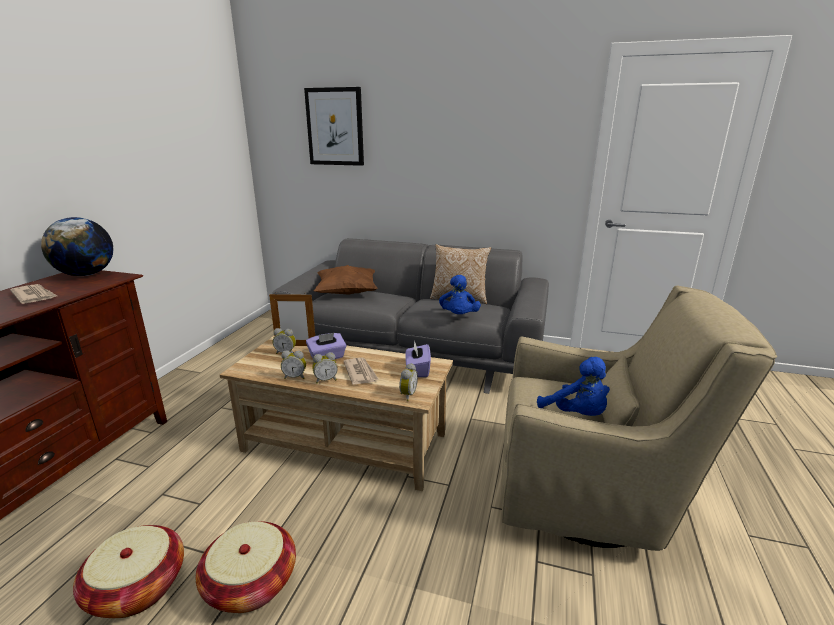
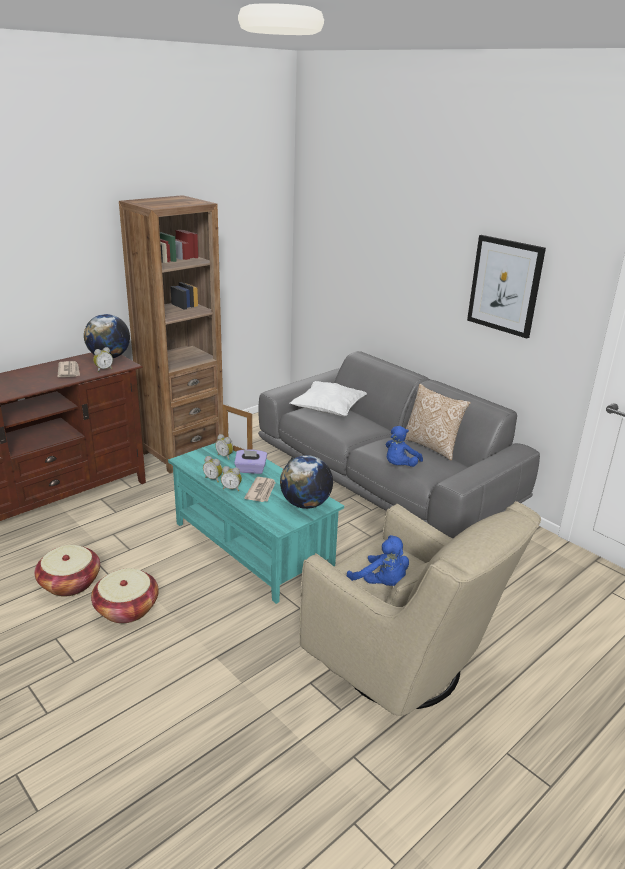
camera: 30 degrees right, 5 degrees up
beige coffee table [220,336,453,491] -> turquoise coffee table [168,443,344,604]
picture [304,87,364,166] -> picture moved to [467,235,546,338]
brown pillow [314,265,378,295] -> white pillow [290,381,367,417]
alarm clock [399,363,418,401] -> alarm clock moved to [93,347,113,372]
purple tissue box [405,341,431,377] -> globe [280,455,333,509]
blue plush toy [537,357,610,416] -> blue plush toy turned 45 degrees counterclockwise [347,535,409,586]
none -> brown bookcase [119,195,224,473]

